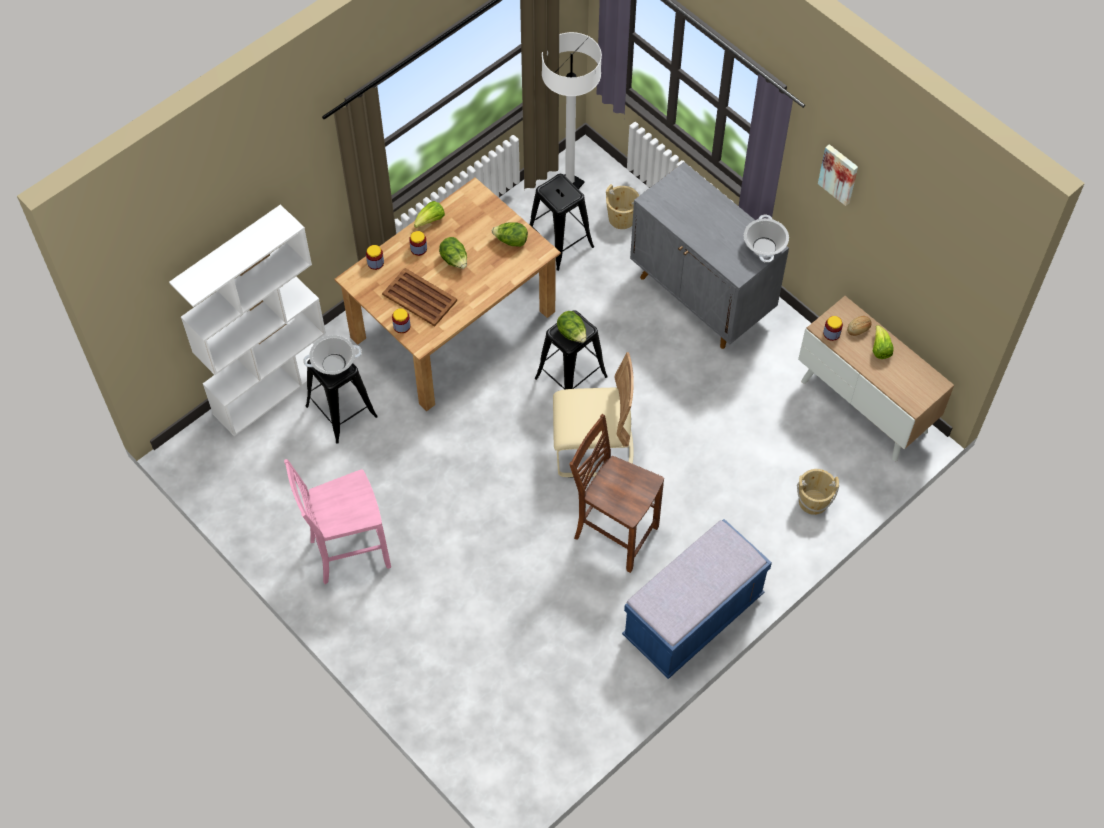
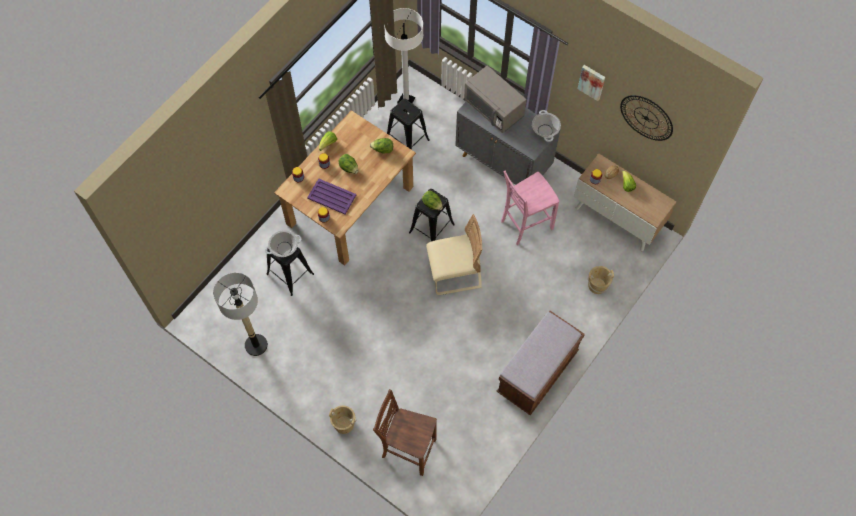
camera: 10 degrees left, 5 degrees up
white bookcase [169,205,326,436] -> none
pink chair [284,459,391,584] -> pink chair moved to [501,170,559,245]
brown tray [382,268,457,326] -> purple tray [307,178,356,215]
brown chair [569,414,664,573] -> brown chair moved to [373,389,437,476]
beige bucket [606,184,639,229] -> beige bucket moved to [329,406,357,434]
blue bench [622,519,772,679] -> brown bench [497,311,585,415]
none -> floor lamp [213,273,268,356]
none -> grey microwave [464,66,526,133]
none -> wall clock [620,95,673,141]

